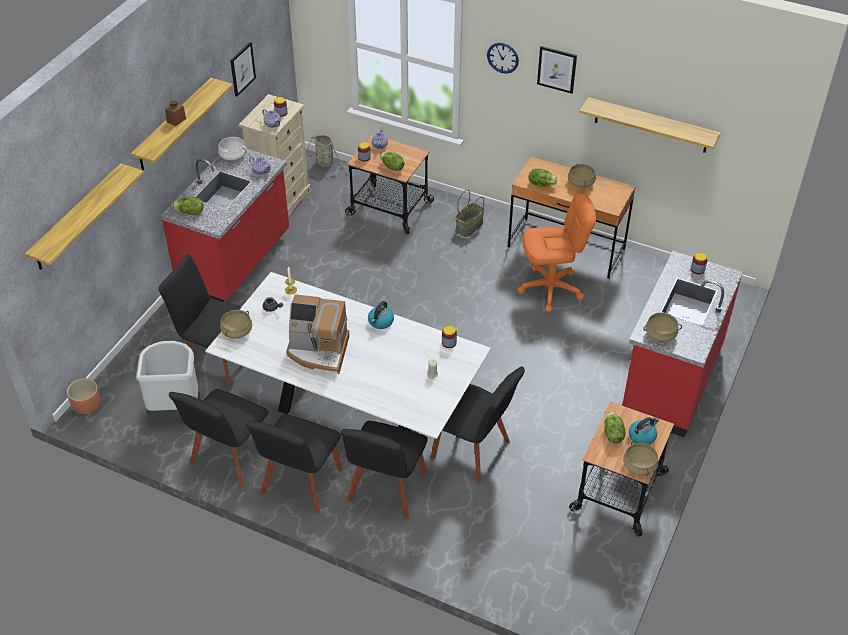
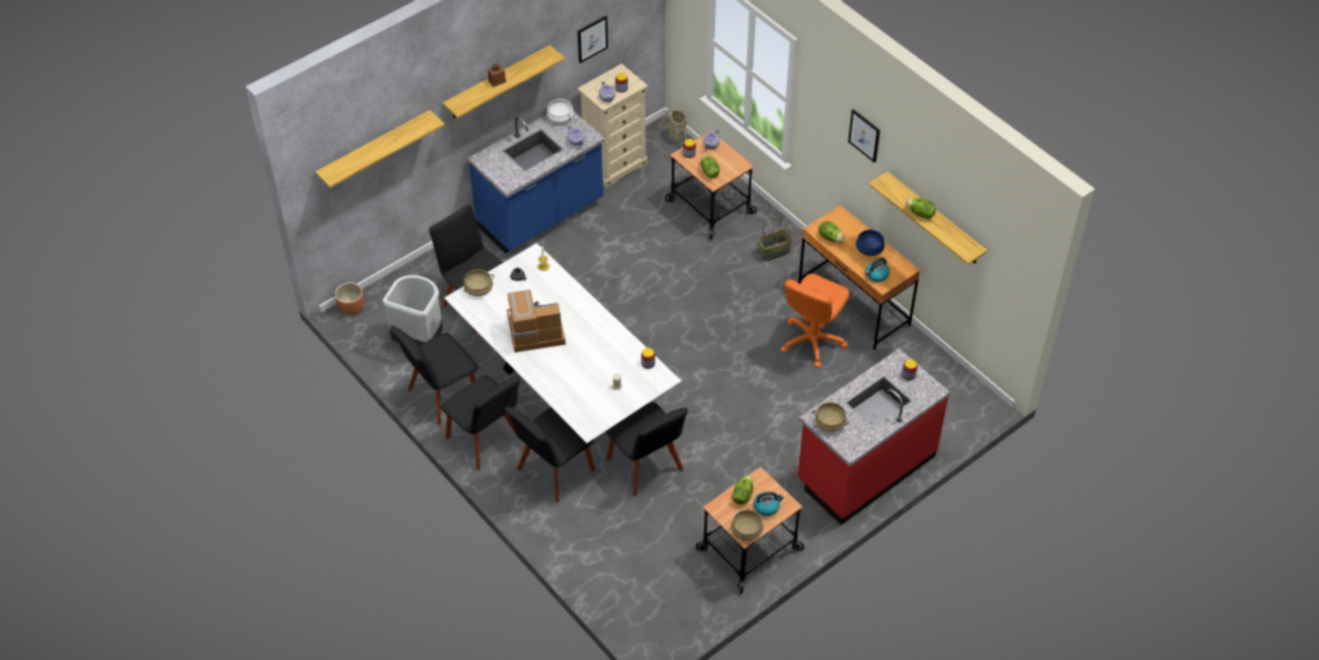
camera: 25 degrees right, 5 degrees up
red counter [161,149,289,302] -> blue counter [468,112,605,253]
lettuce [173,197,203,215] -> lettuce moved to [906,197,936,219]
black chair [246,415,343,514] -> black chair turned 90 degrees counterclockwise [440,375,521,470]
coffee machine [286,294,349,374] -> coffee machine turned 135 degrees clockwise [507,290,566,352]
kettle [368,301,394,329] -> kettle moved to [866,257,890,282]
wall clock [487,43,519,74] -> none
orange office chair [517,193,596,312] -> orange office chair turned 105 degrees clockwise [780,274,850,368]
beige cooking pot [568,164,596,188] -> blue cooking pot [856,229,885,256]

